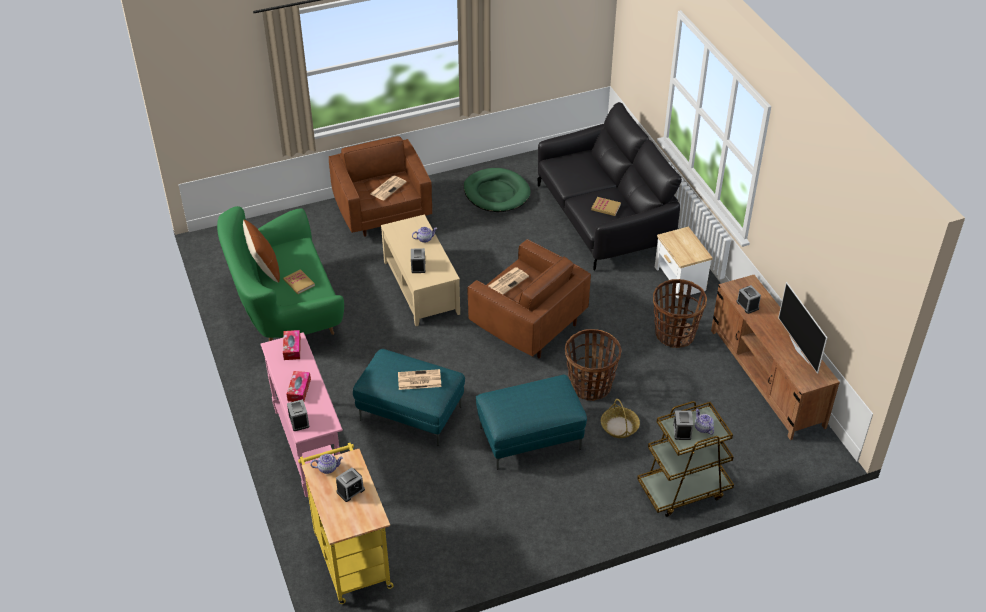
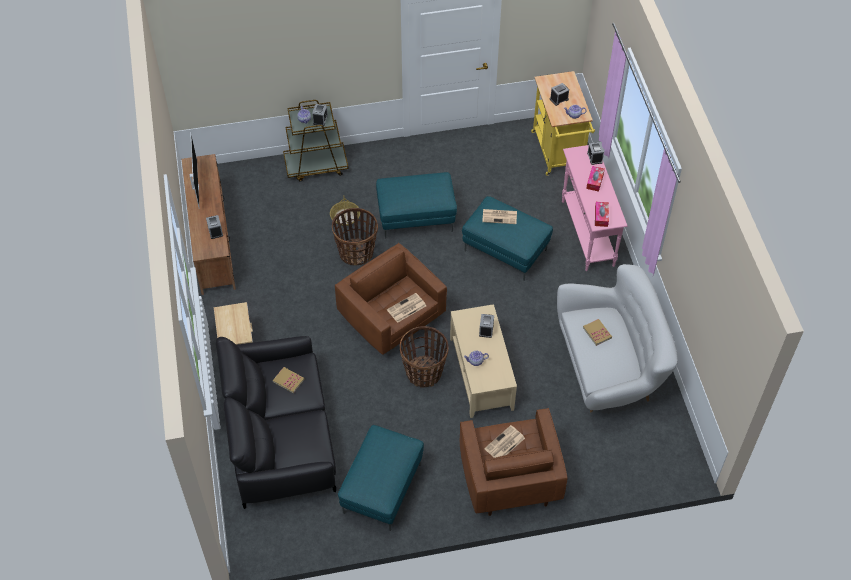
camera: 170 degrees left, 10 degrees up
green sofa [217,206,344,341] -> white sofa [557,264,678,412]
brown pillow [243,219,280,283] -> none
green dog bed [464,168,531,212] -> turquoise ottoman [338,425,424,531]
basket [653,279,707,348] -> basket moved to [400,326,449,388]

